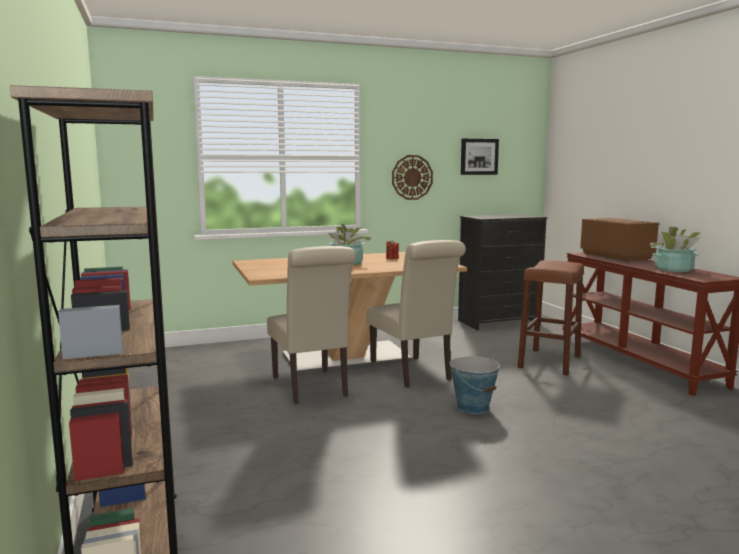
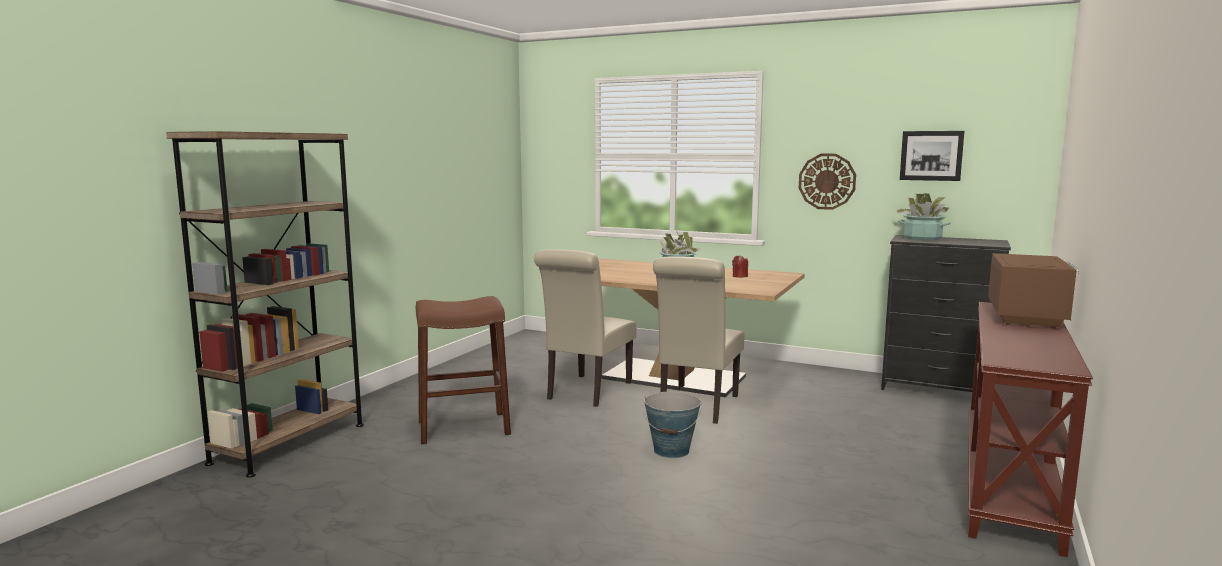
camera: 45 degrees right, 0 degrees up
brown stool [518,260,584,376] -> brown stool moved to [416,296,511,444]
potted plant [650,227,702,272] -> potted plant moved to [896,193,950,240]

